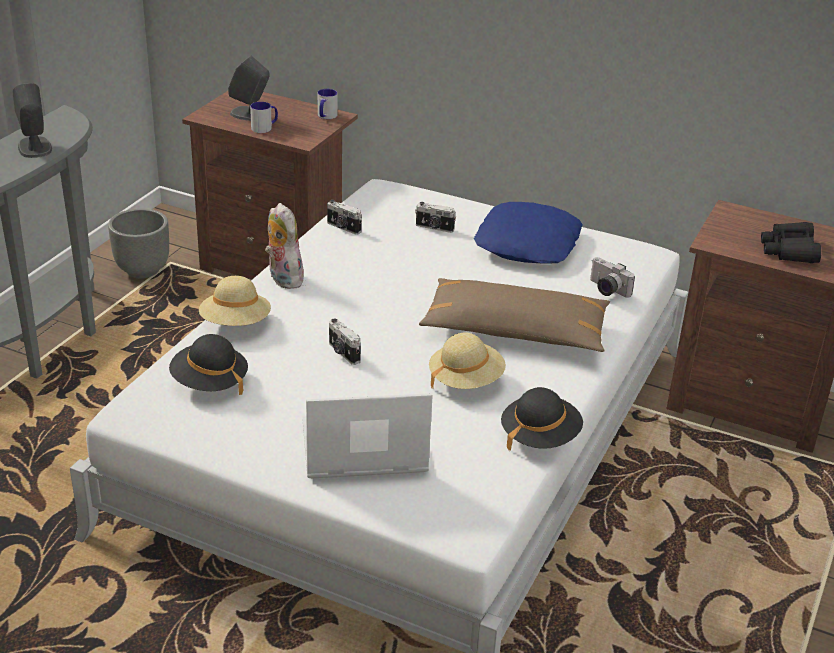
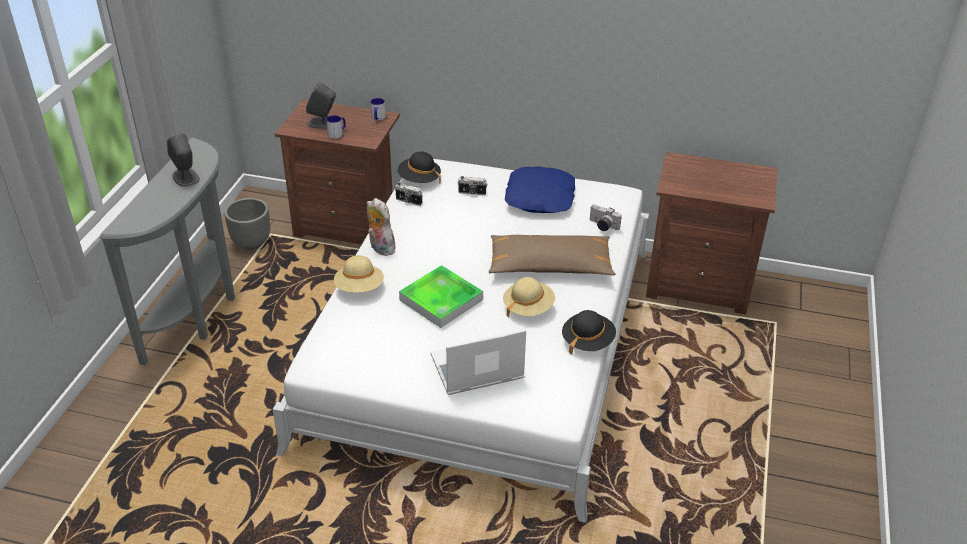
camera: 10 degrees left, 5 degrees up
black hat [169,334,248,395] -> black hat moved to [398,151,441,184]
camera [329,318,361,365] -> tray [399,265,483,328]
black binoculars [761,222,821,263] -> none

